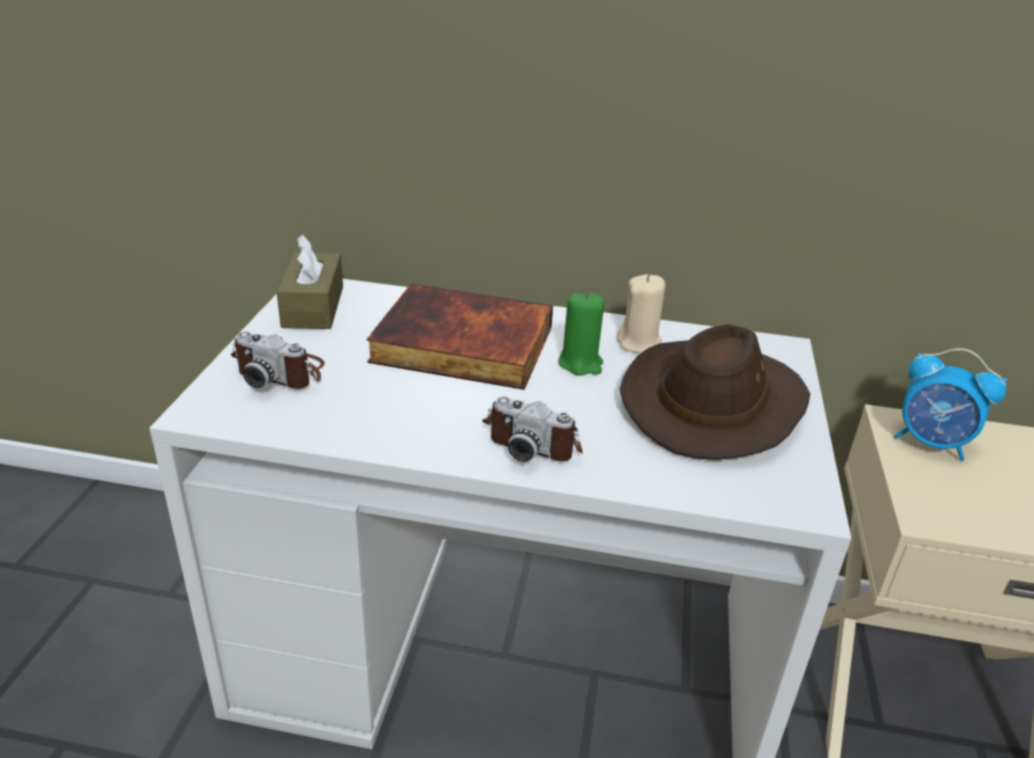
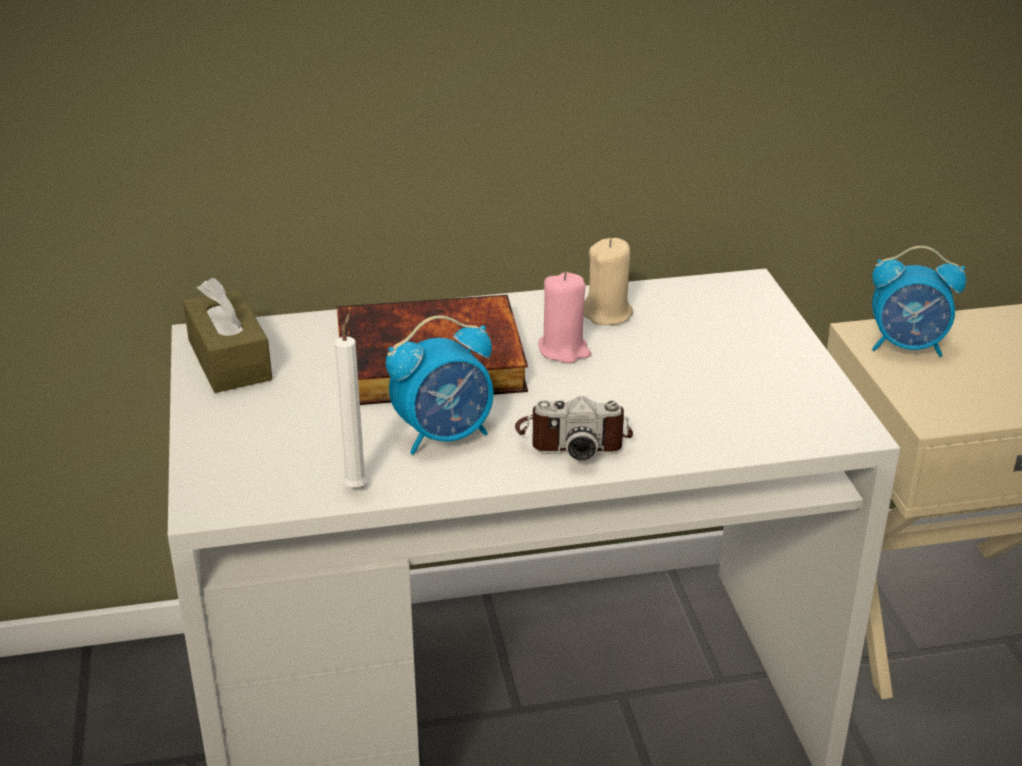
camera: 20 degrees left, 0 degrees up
camera [231,331,325,389] -> none
green candle [558,292,605,376] -> pink candle [538,272,591,364]
brown hat [620,325,810,460] -> none
none -> white candle [335,313,367,489]
none -> alarm clock [386,315,493,455]

